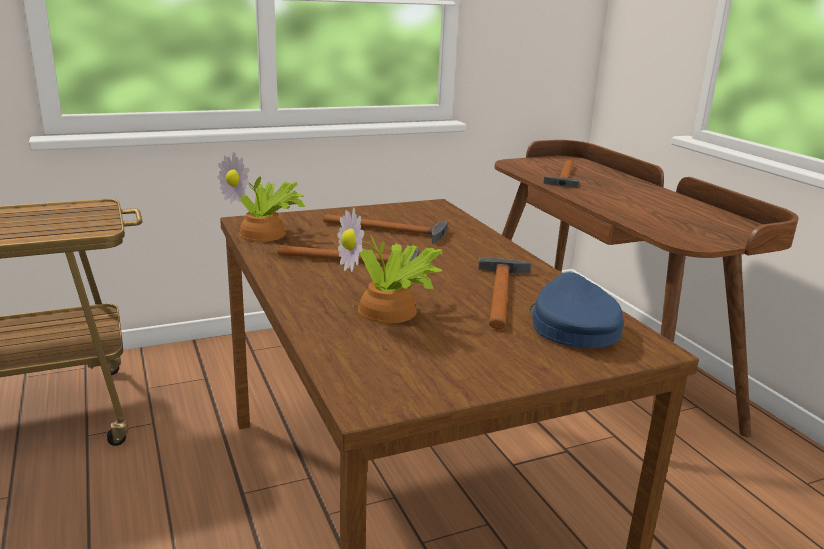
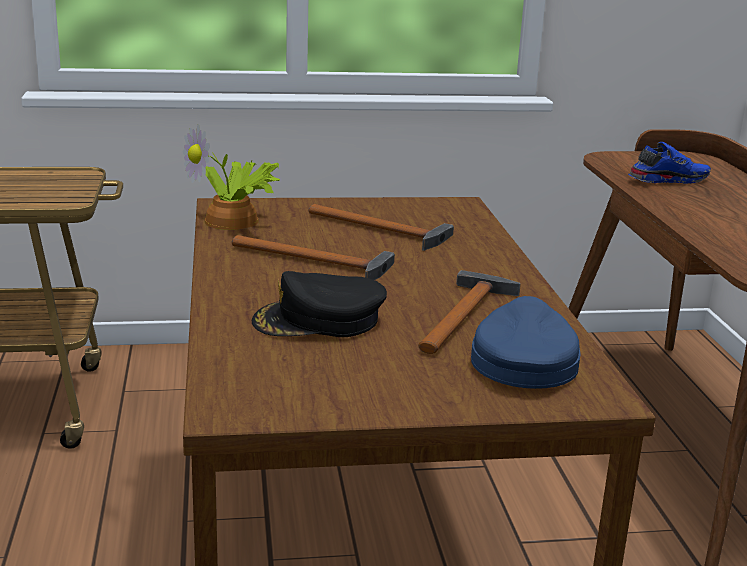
camera: 15 degrees right, 0 degrees up
potted plant [337,207,443,324] -> black cap [252,271,387,337]
hammer [543,160,580,188] -> blue shoe [628,142,711,184]

